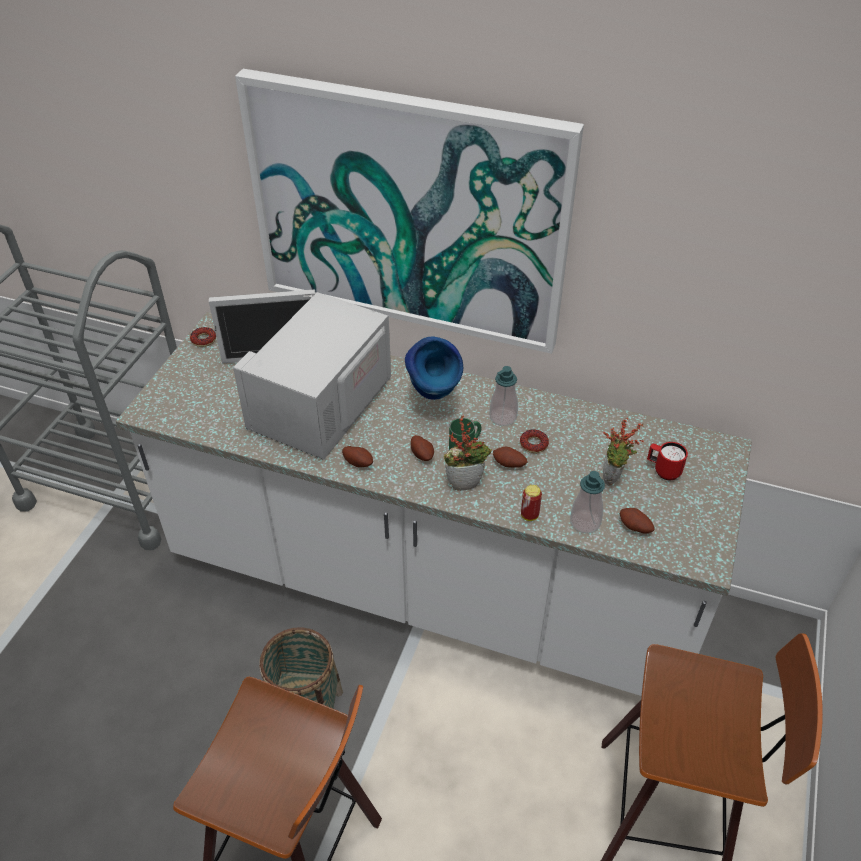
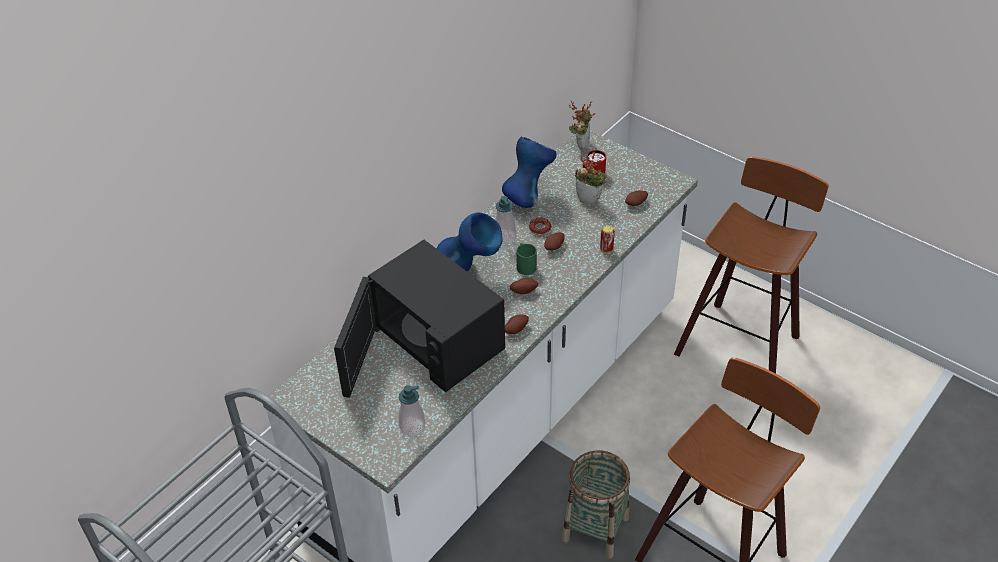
camera: 70 degrees left, 0 degrees up
donut [190,327,216,347] -> none
white microwave [209,290,391,460] -> black microwave [334,240,505,398]
picture [235,69,584,354] -> none
potted plant [444,415,492,491] -> potted plant moved to [569,100,596,151]
soap dispenser [570,471,605,533] -> soap dispenser moved to [398,385,425,436]
none -> blue vase [502,137,557,208]

